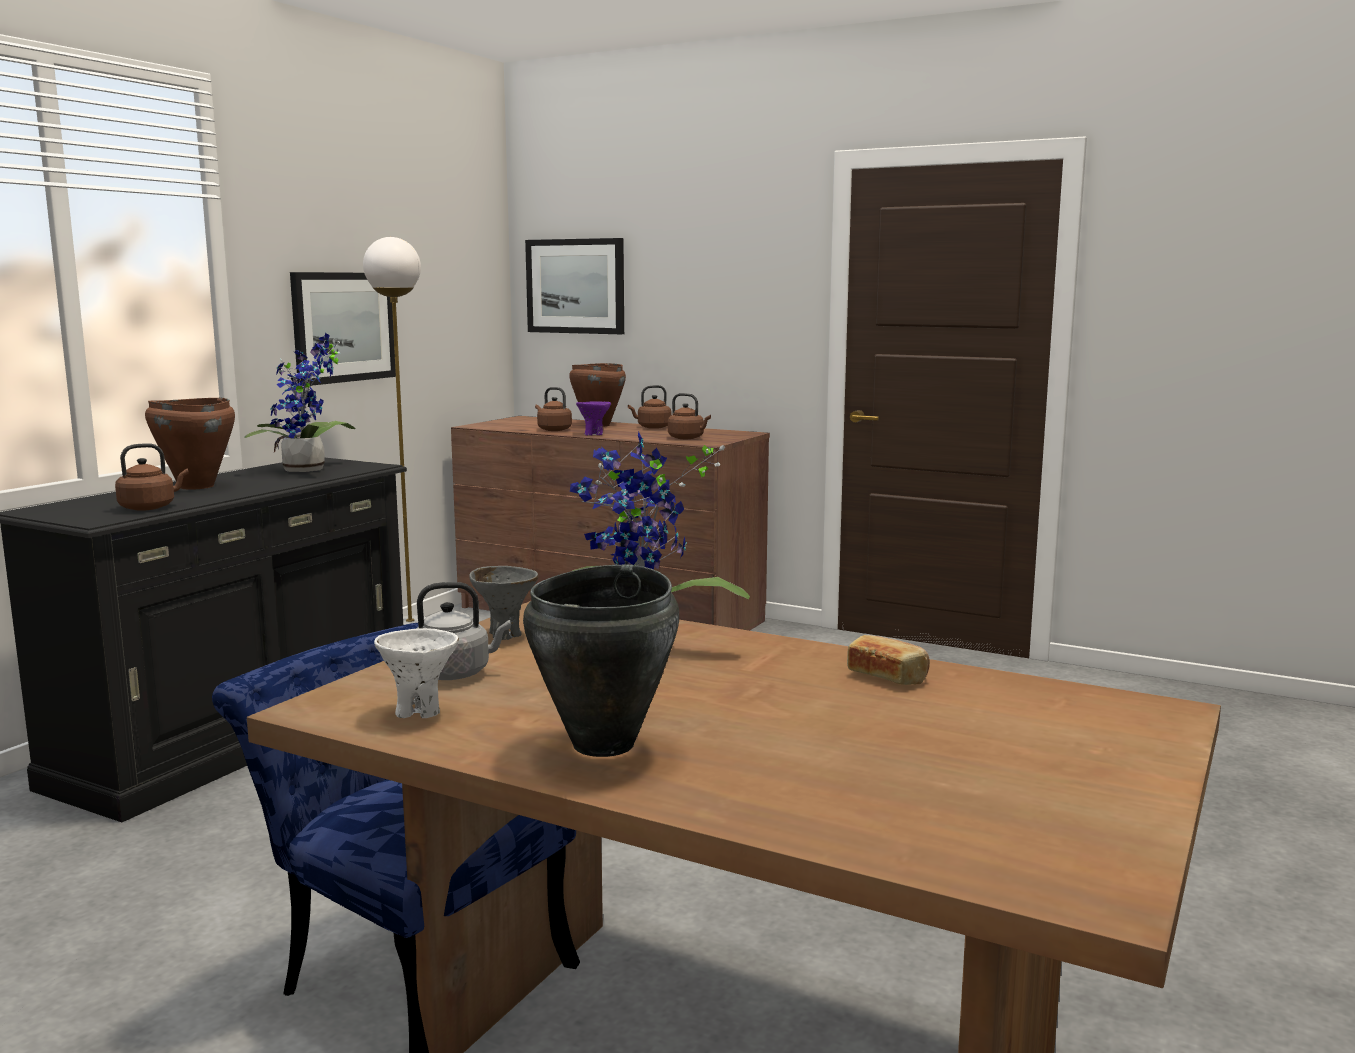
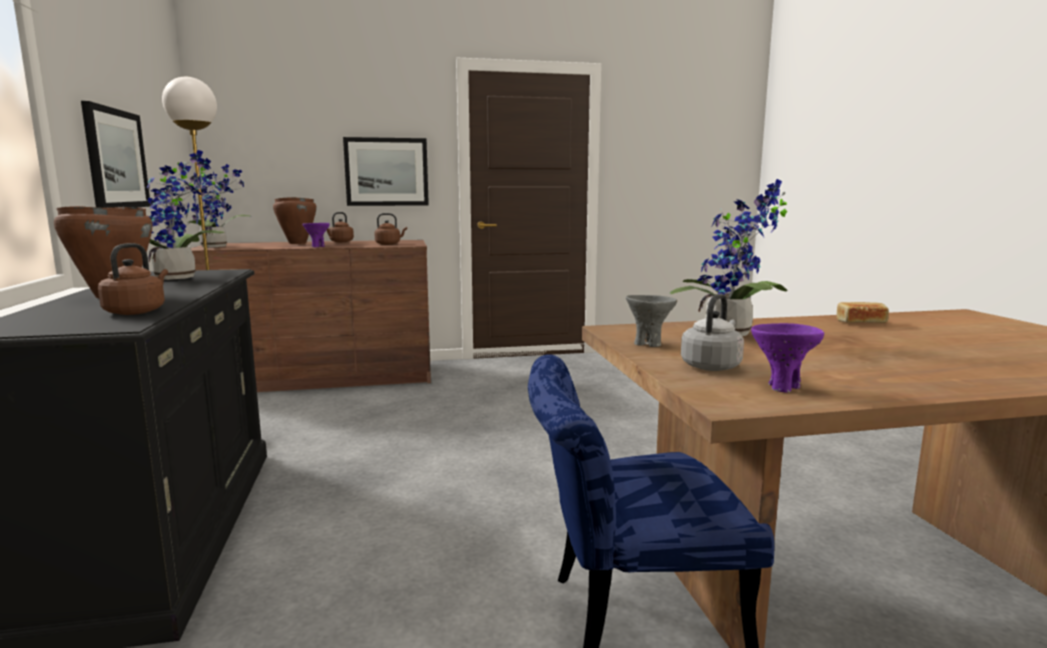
camera: 40 degrees left, 0 degrees up
white bowl [374,628,459,718] -> purple bowl [751,323,824,393]
black cooking pot [523,564,679,757] -> none
picture [525,238,624,334] -> picture moved to [343,137,429,206]
brown kettle [535,387,572,431] -> none
none -> potted plant [187,164,252,248]

